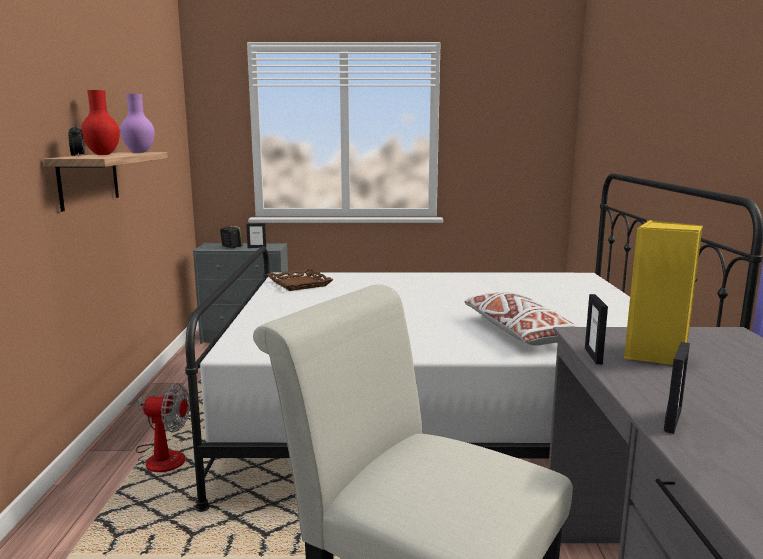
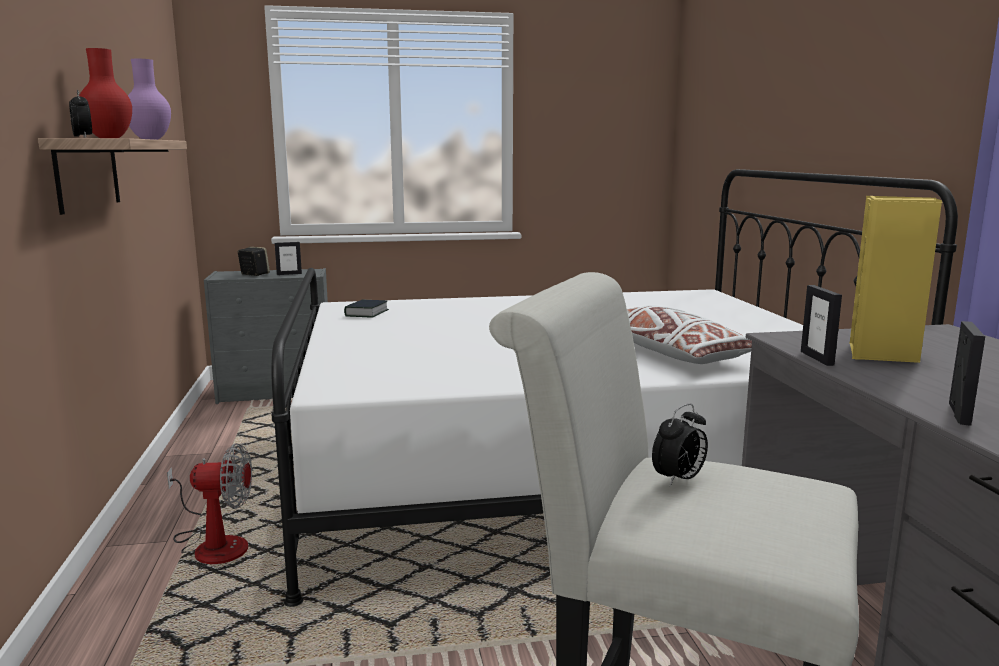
camera: 10 degrees left, 0 degrees up
brown tray [266,268,334,291] -> book [344,300,389,317]
none -> alarm clock [652,404,708,487]

